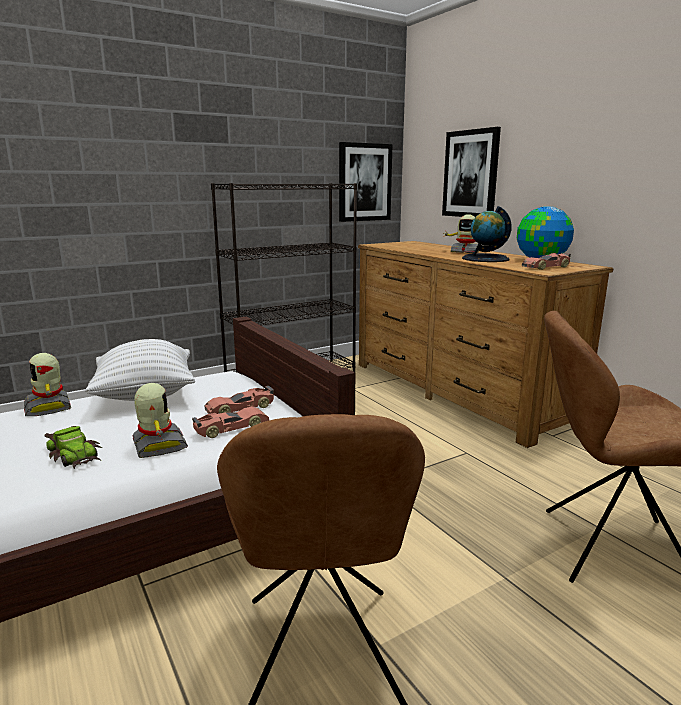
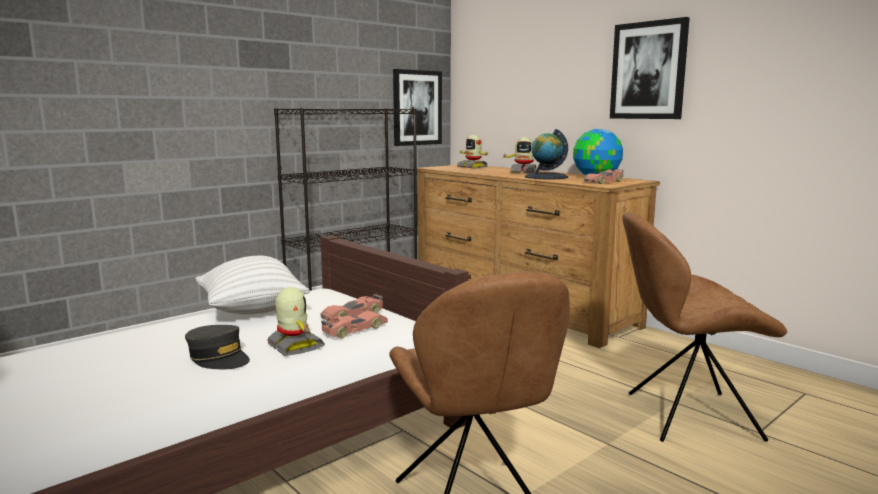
camera: 10 degrees left, 5 degrees down
toy robot [24,353,71,416] -> toy robot moved to [457,135,488,168]
toy car [44,426,102,469] -> grey cap [185,325,250,369]
picture [442,127,501,217] -> picture moved to [610,17,690,119]

